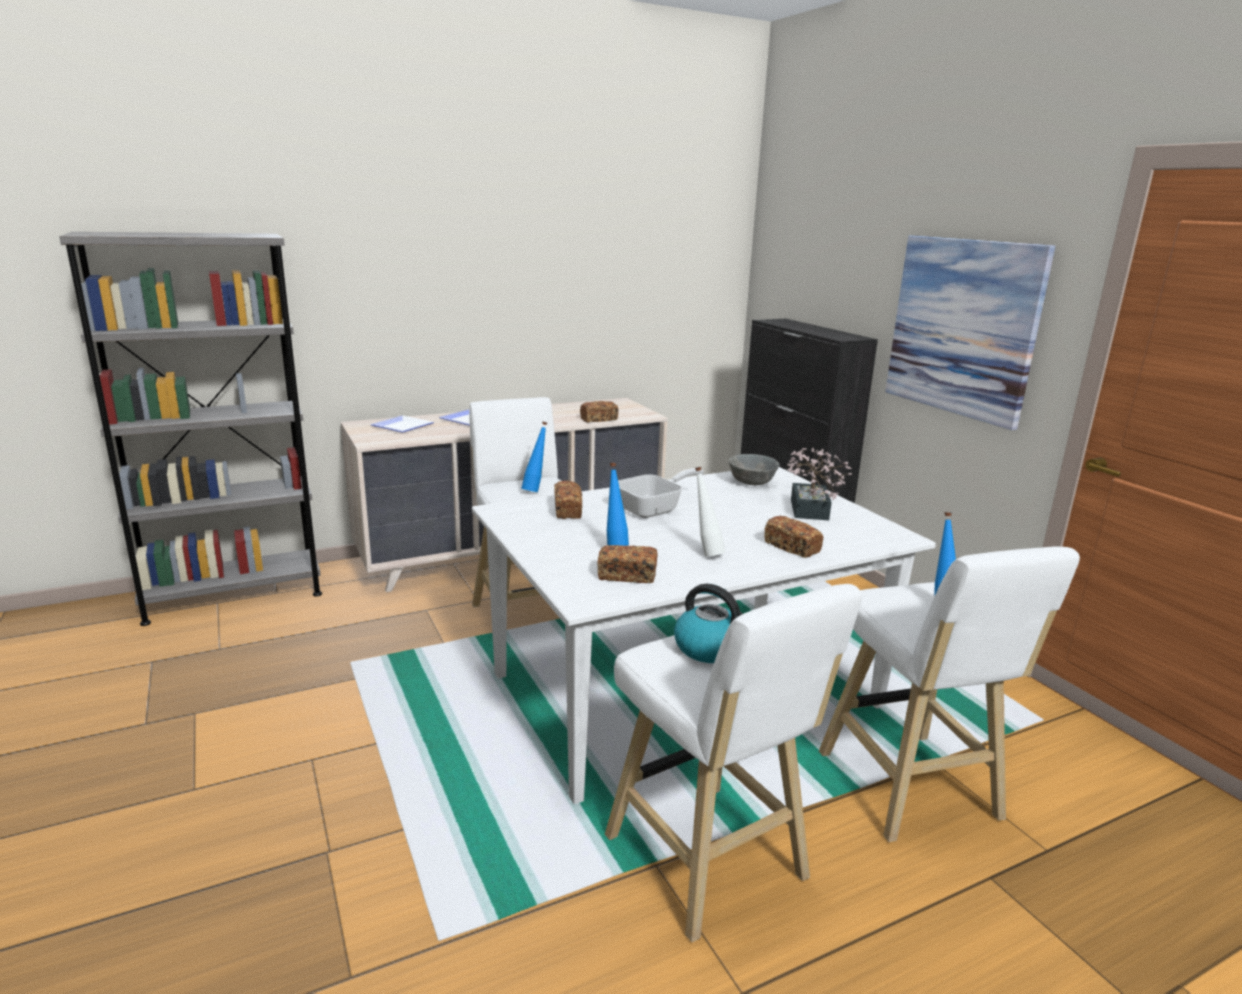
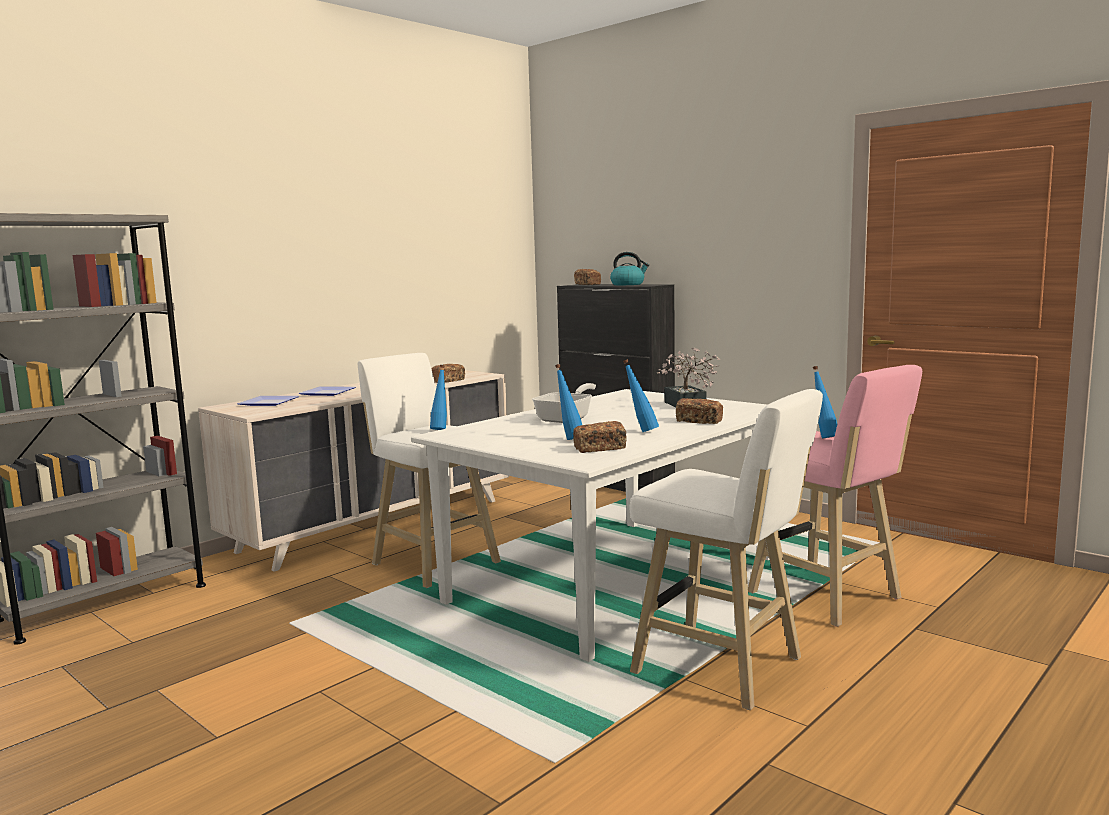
camera: 20 degrees left, 10 degrees down
bread [554,481,582,519] -> bread moved to [574,269,601,285]
kettle [674,584,743,663] -> kettle moved to [610,252,649,285]
white bottle [695,467,725,556] -> blue bottle [623,359,659,432]
grey bowl [728,454,780,485] -> none
white stool [819,547,1080,842] -> pink stool [748,365,922,627]
picture [885,235,1056,430] -> none

